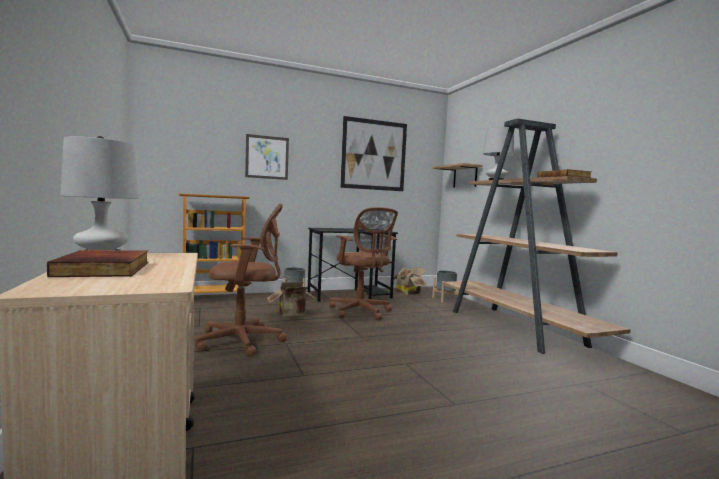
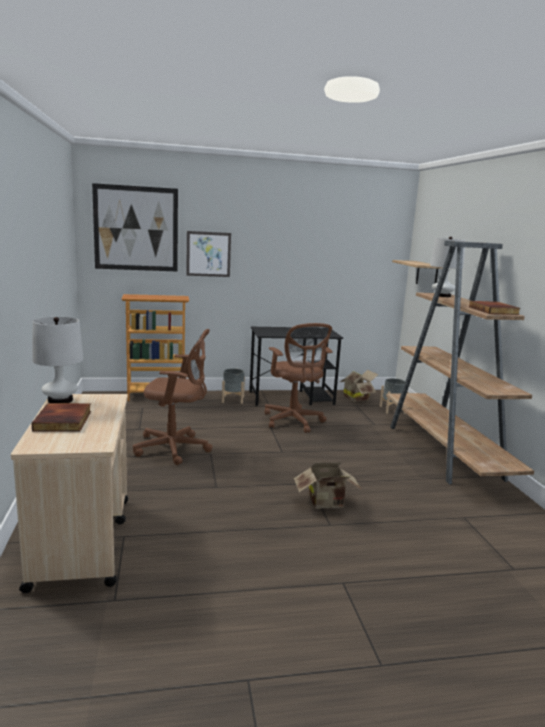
camera: 10 degrees right, 10 degrees up
cardboard box [267,282,318,317] -> cardboard box moved to [294,462,363,509]
picture [340,116,407,191] -> picture moved to [92,183,178,271]

